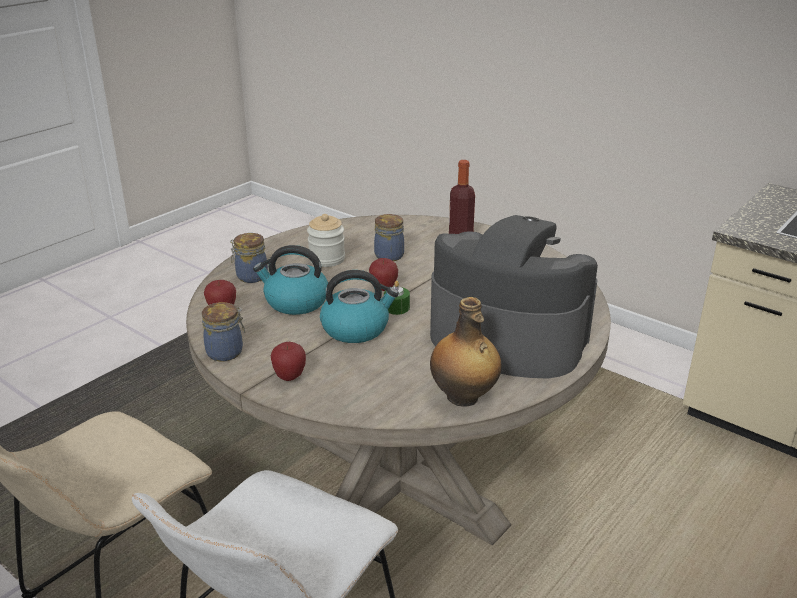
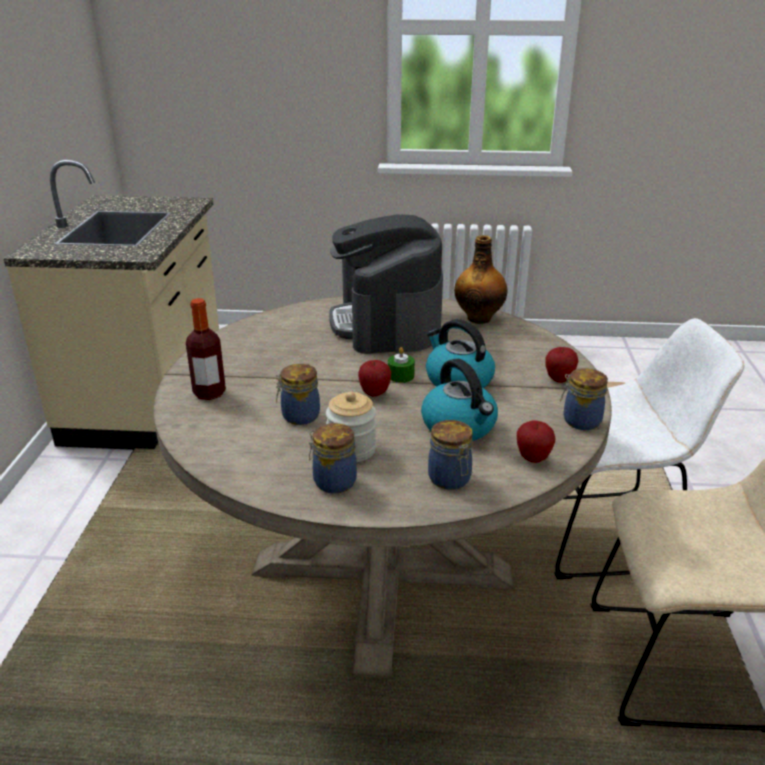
camera: 125 degrees left, 0 degrees up
none -> jar [309,423,357,493]

